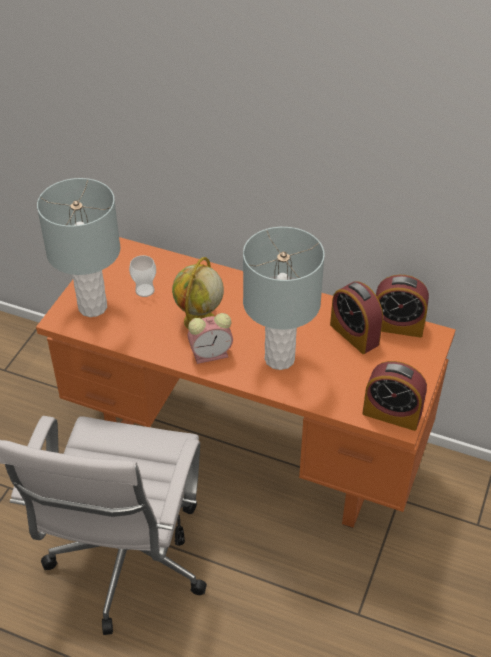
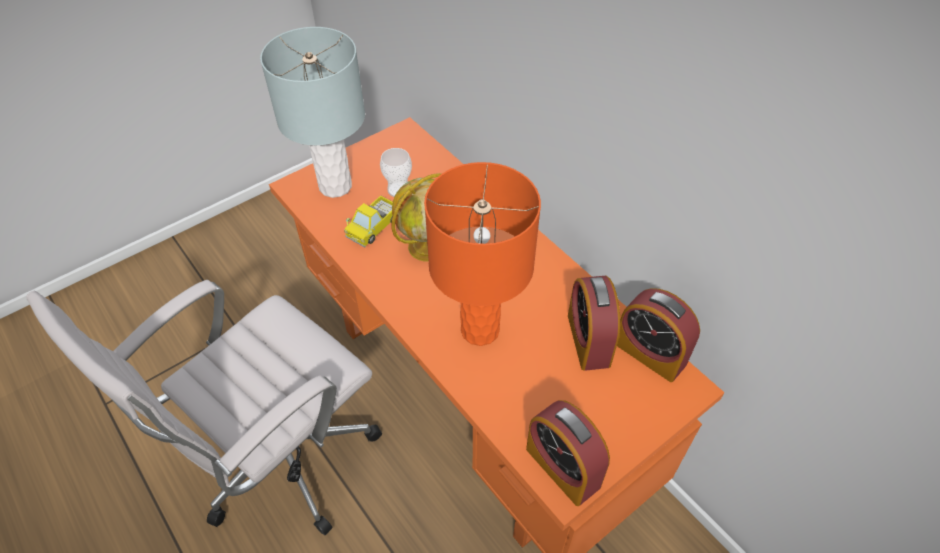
camera: 30 degrees right, 5 degrees up
alarm clock [188,313,233,364] -> none
grey table lamp [243,227,325,370] -> orange table lamp [424,162,541,346]
none -> toy truck [344,195,393,248]

